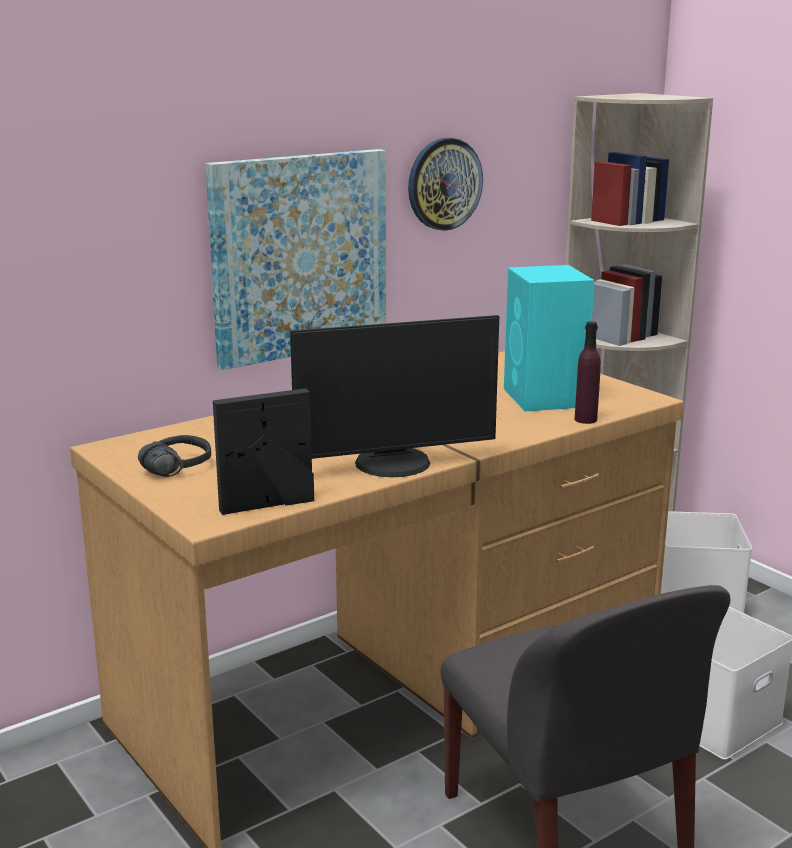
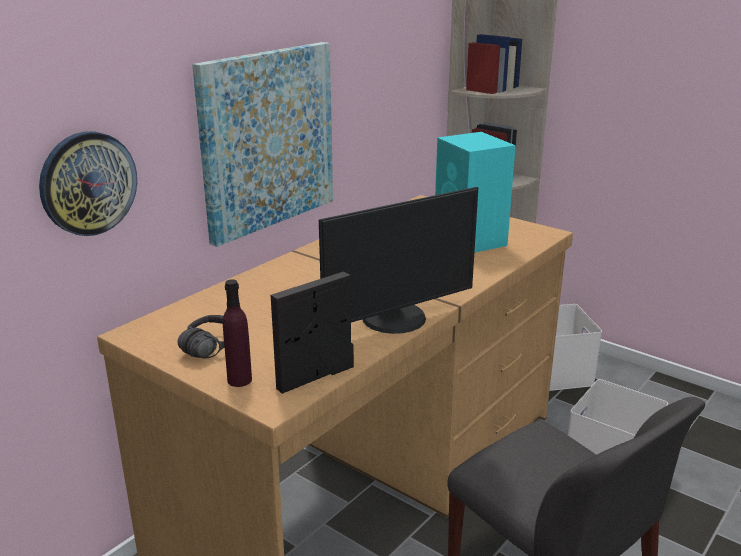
camera: 15 degrees left, 5 degrees up
wall clock [408,138,483,231] -> wall clock moved to [39,131,137,236]
purple bottle [575,322,601,424] -> purple bottle moved to [222,279,252,387]

